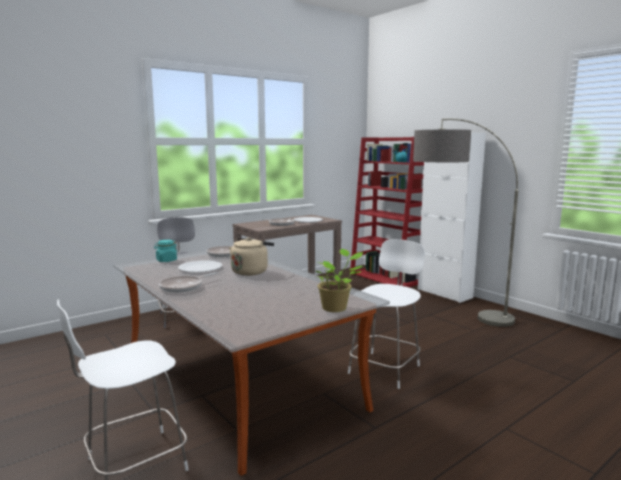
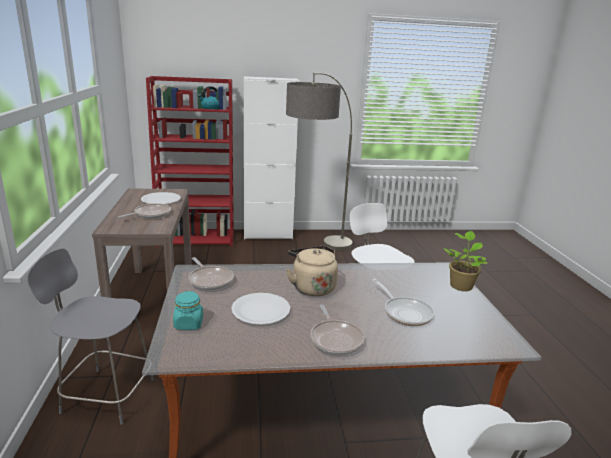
camera: 60 degrees left, 10 degrees up
none -> frying pan [372,279,434,326]

